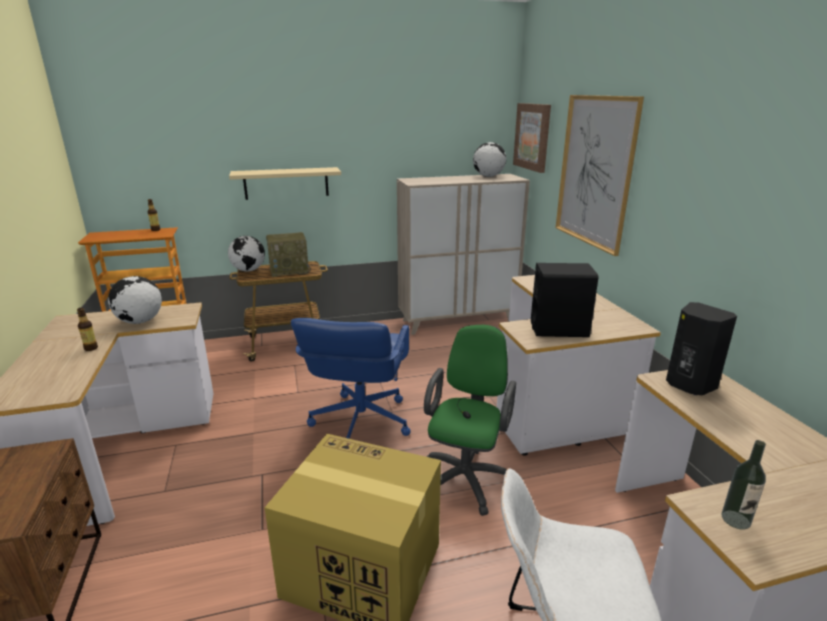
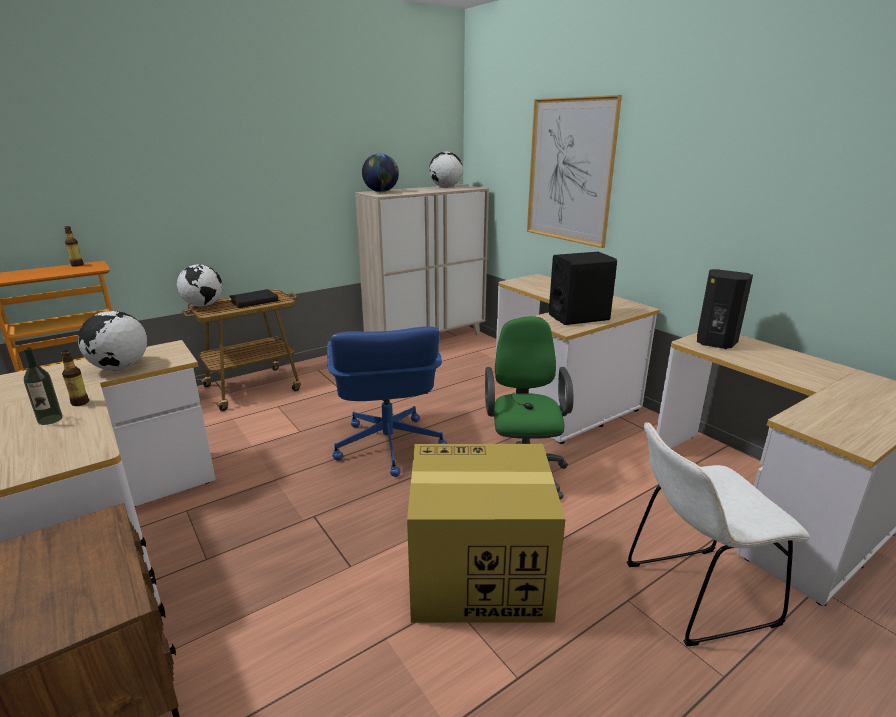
camera: 20 degrees left, 0 degrees up
beige shelf [229,167,341,200] -> none
radio [266,232,311,277] -> black book [229,289,278,308]
picture [513,103,551,173] -> none
bottle [722,440,766,530] -> bottle moved to [23,347,63,425]
none -> globe [362,154,399,192]

